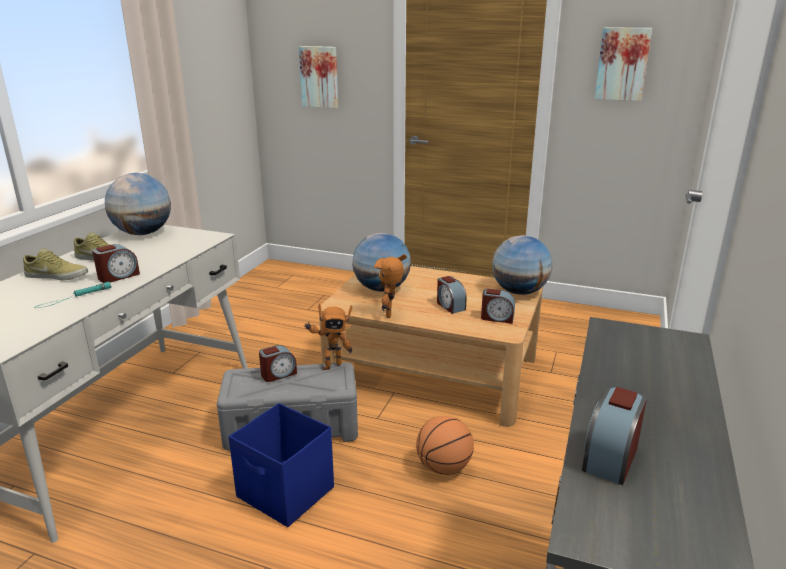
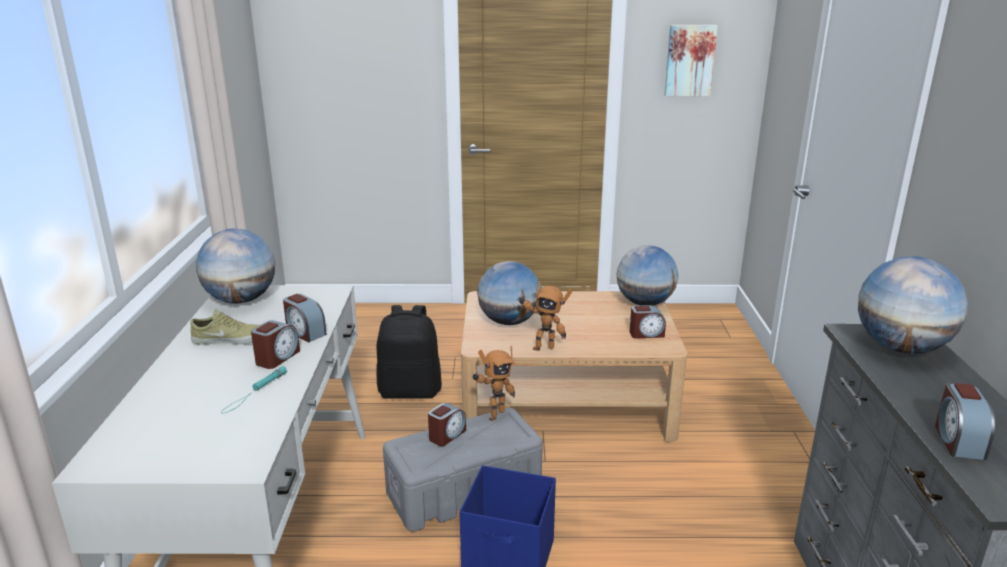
camera: 20 degrees left, 0 degrees up
beige shoe [23,248,88,281] -> none
picture [299,46,338,108] -> none
toy robot [374,254,407,318] -> toy robot turned 75 degrees counterclockwise [517,281,573,351]
basketball [416,416,474,475] -> none
alarm clock [437,276,467,314] -> alarm clock moved to [283,294,327,342]
none -> black backpack [376,305,442,399]
none -> globe [858,256,968,354]

